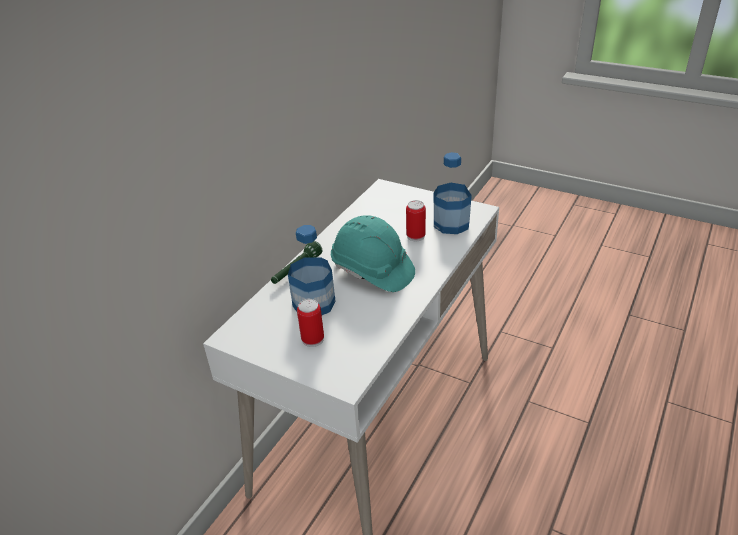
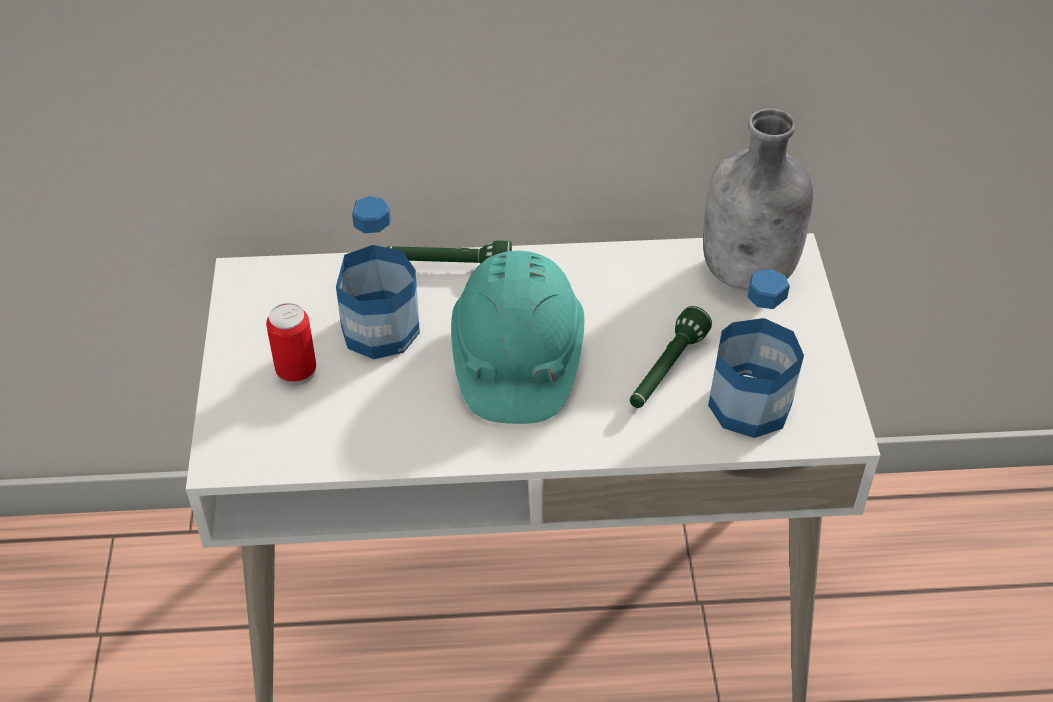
camera: 55 degrees right, 10 degrees up
can [406,200,426,241] -> green flashlight [630,306,712,408]
none -> grey bottle [703,108,813,291]

